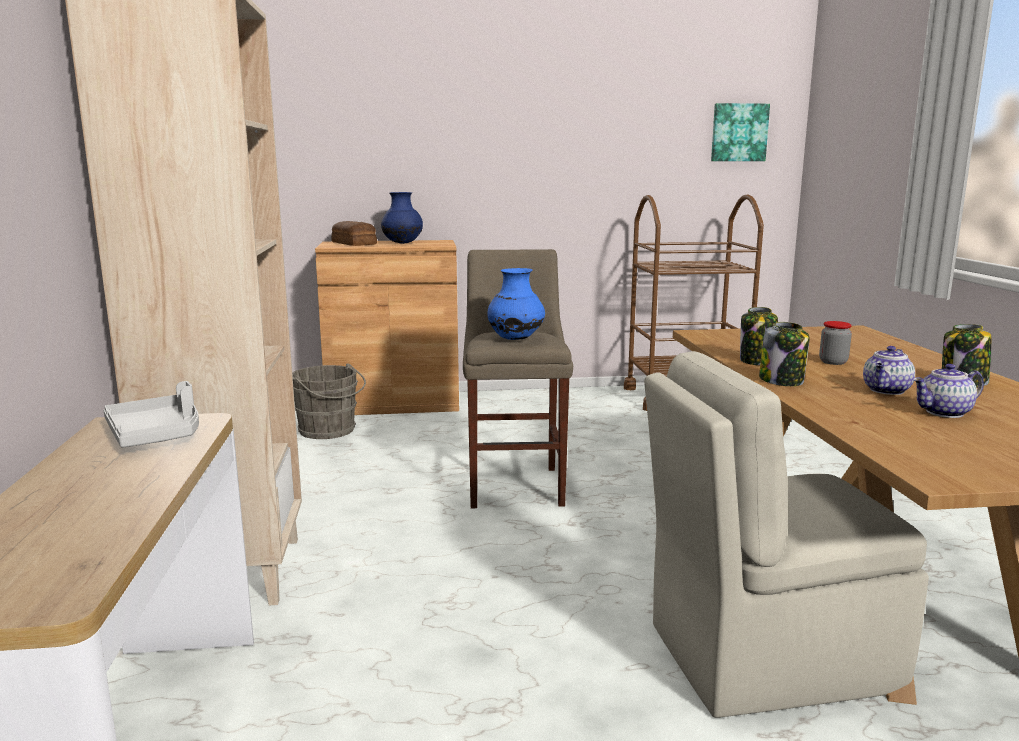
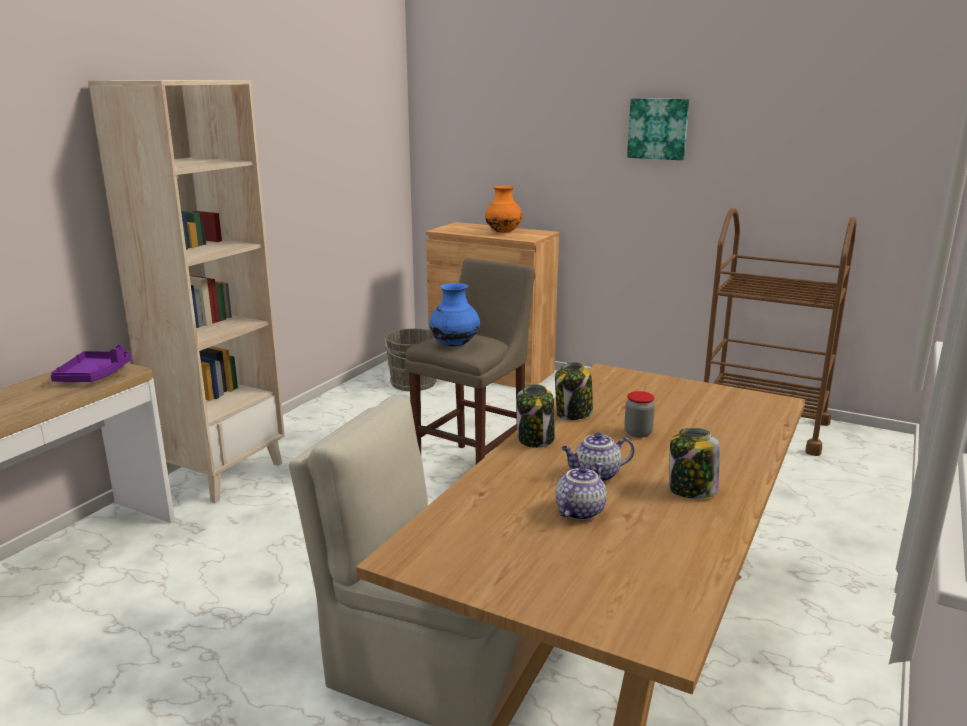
camera: 35 degrees right, 5 degrees up
grey tray [103,381,199,448] -> purple tray [50,345,131,382]
bread [331,221,377,246] -> none
blue vase [381,192,423,244] -> orange vase [485,186,522,233]
picture [711,103,770,161] -> picture moved to [627,98,689,160]
teapot [913,364,984,418] -> teapot turned 105 degrees clockwise [555,463,607,520]

